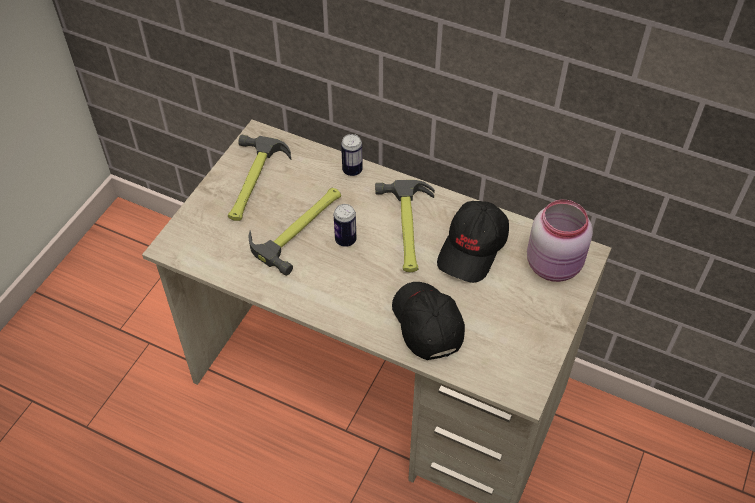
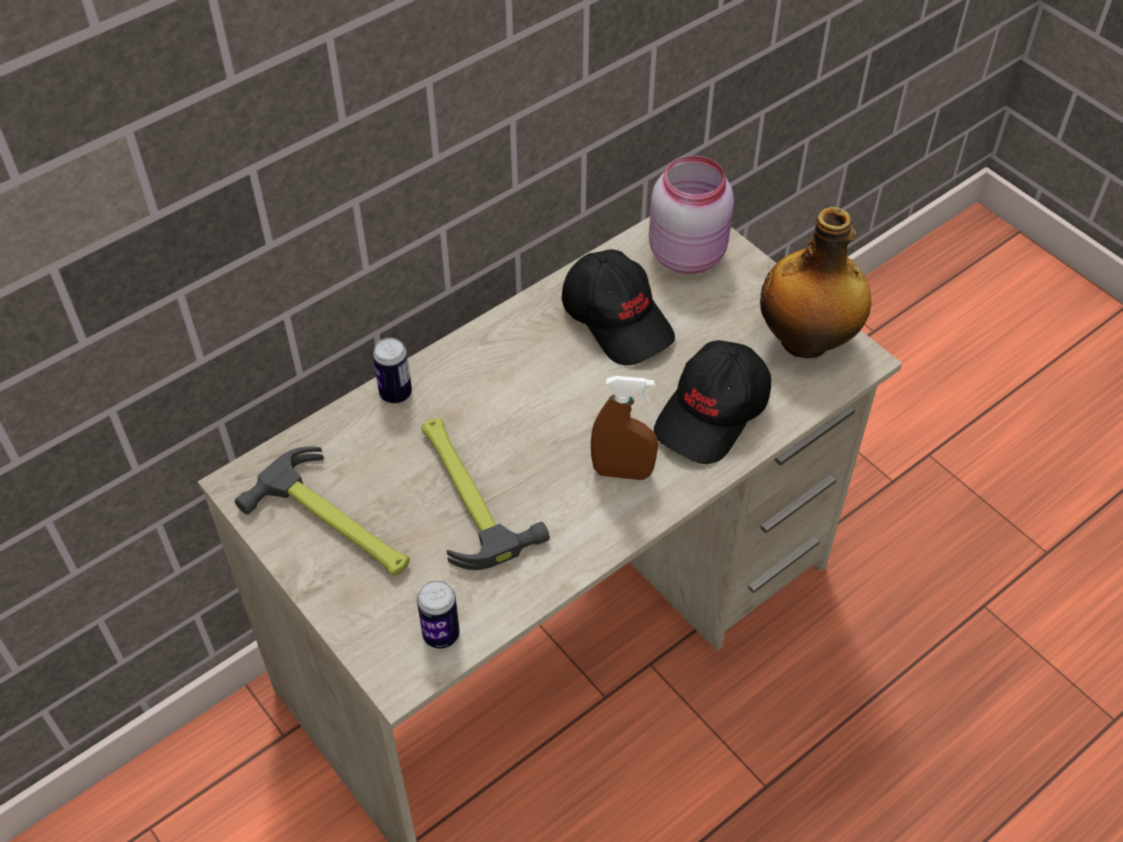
camera: 65 degrees left, 0 degrees up
can [334,204,356,247] -> can moved to [417,580,460,649]
hammer [375,180,435,273] -> none
black cap [392,282,465,360] -> black cap turned 60 degrees counterclockwise [654,340,771,464]
none -> brown spray bottle [591,376,658,480]
none -> bottle [760,207,872,358]

